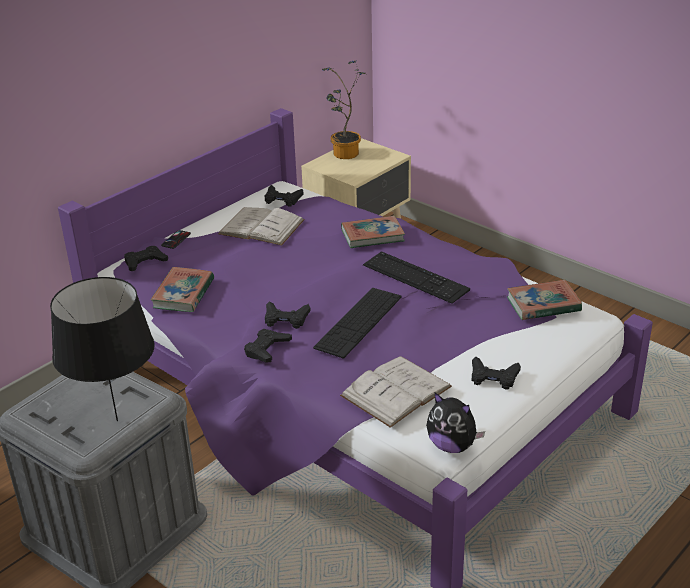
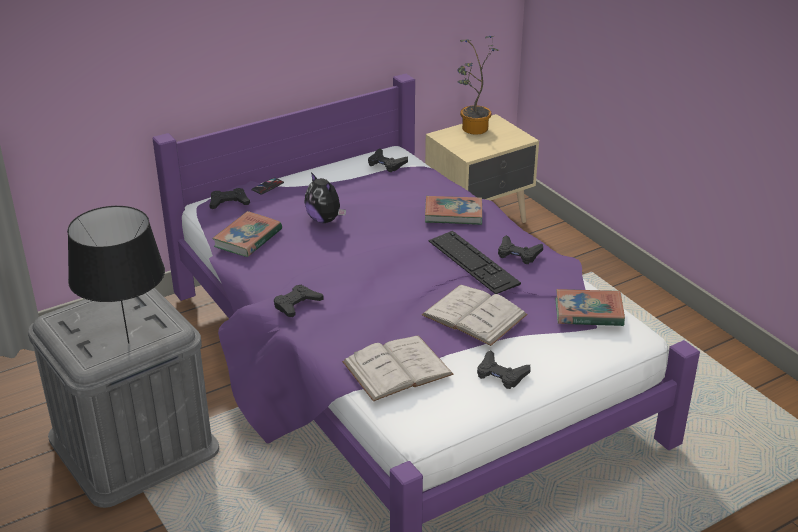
camera: 15 degrees right, 0 degrees up
white book [218,207,305,246] -> white book moved to [422,285,527,346]
black game controller [265,301,311,329] -> black game controller moved to [498,235,543,264]
keyboard [313,288,402,359] -> none
plush toy [426,393,485,453] -> plush toy moved to [304,172,346,223]

